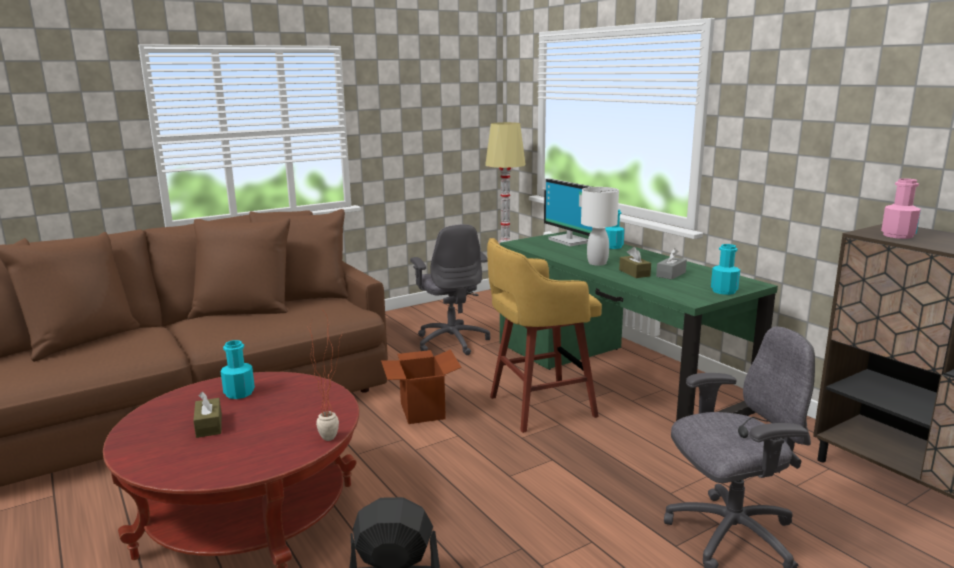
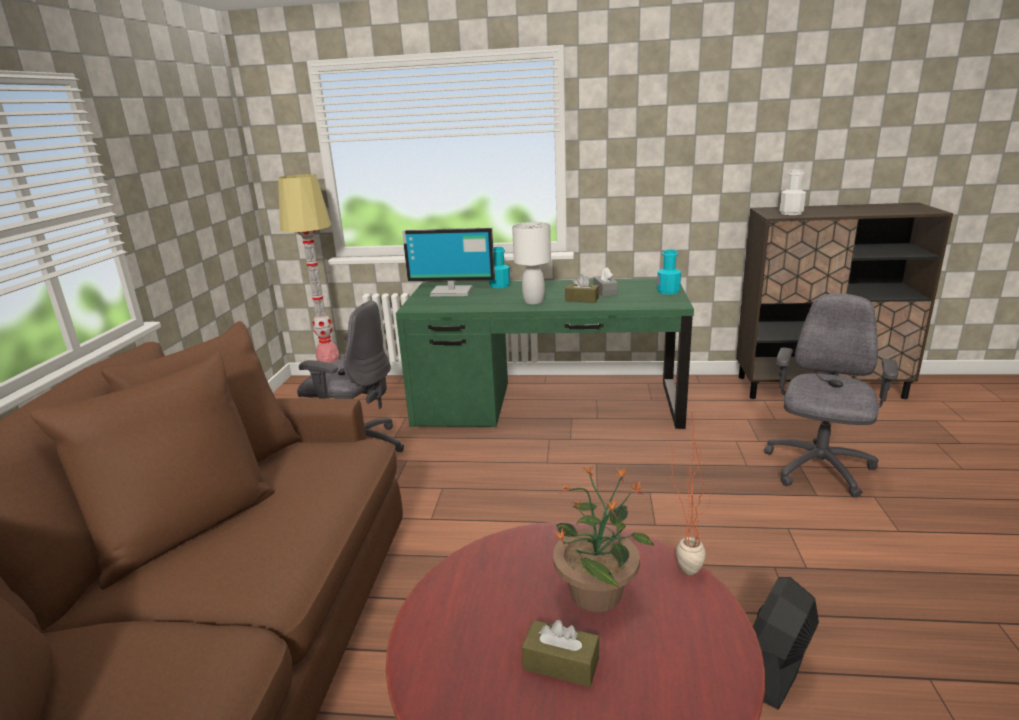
camera: 50 degrees left, 5 degrees up
turquoise bottle [220,340,255,399] -> none
cardboard box [381,349,462,424] -> none
yellow stool [487,238,602,433] -> none
pink bottle [881,178,921,239] -> white bottle [780,169,806,215]
none -> potted plant [553,467,654,612]

